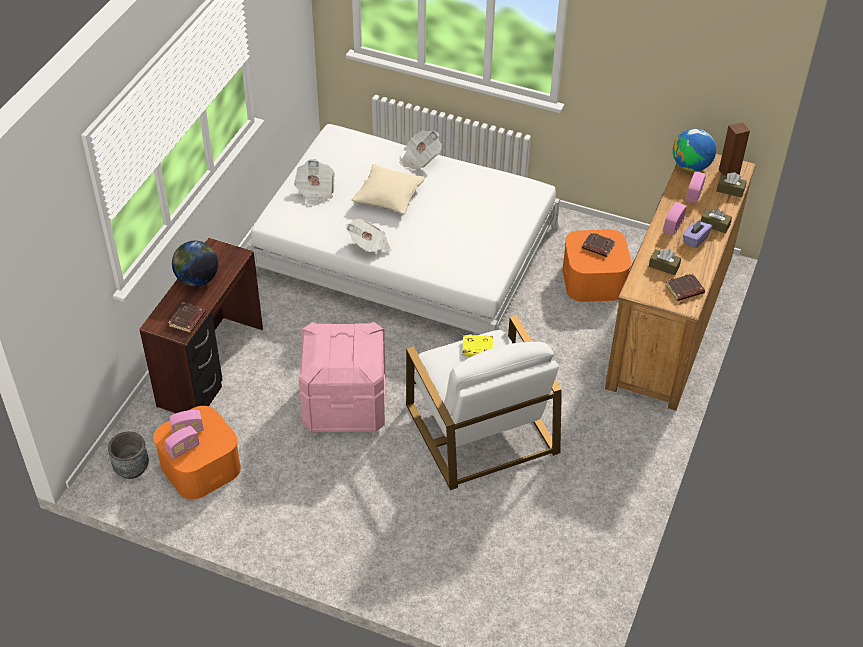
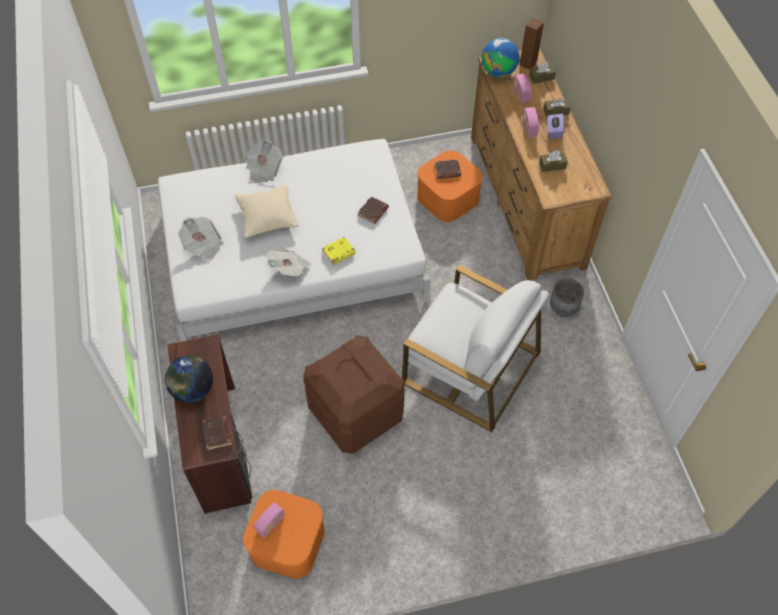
camera: 35 degrees left, 10 degrees up
grey planter [108,432,149,479] -> grey planter moved to [550,278,584,317]
radio [165,426,199,459] -> none
pink storage box [298,322,385,433] -> brown storage box [303,335,404,454]
yellow book [463,335,493,356] -> yellow book moved to [322,237,356,265]
brown book [665,273,705,301] -> brown book moved to [358,196,389,224]

